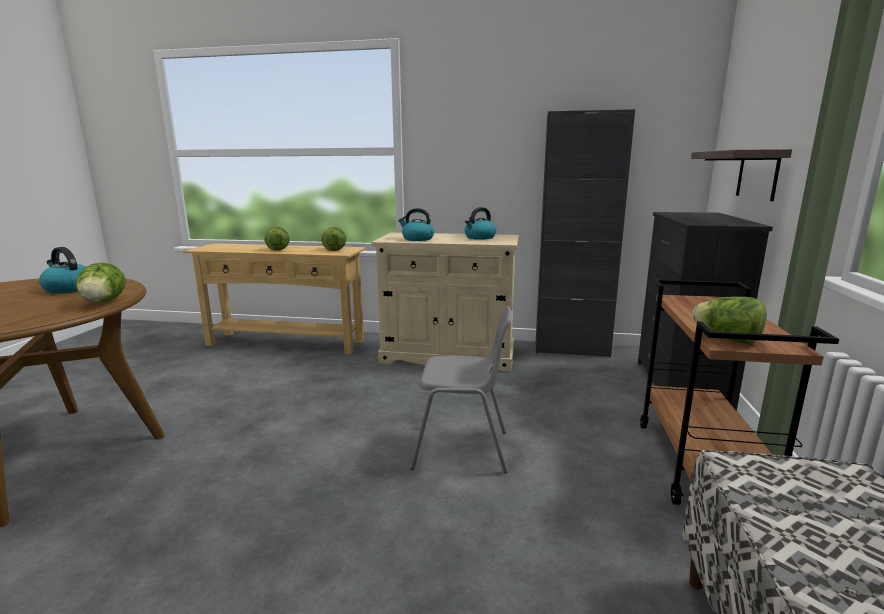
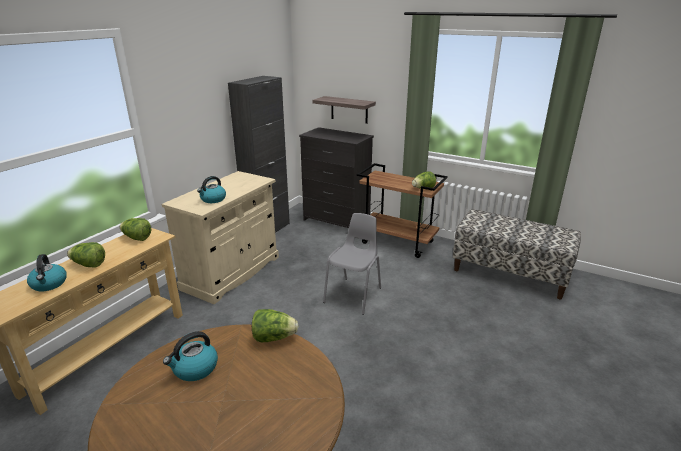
camera: 70 degrees left, 10 degrees up
kettle [465,207,496,240] -> kettle moved to [27,254,67,291]

